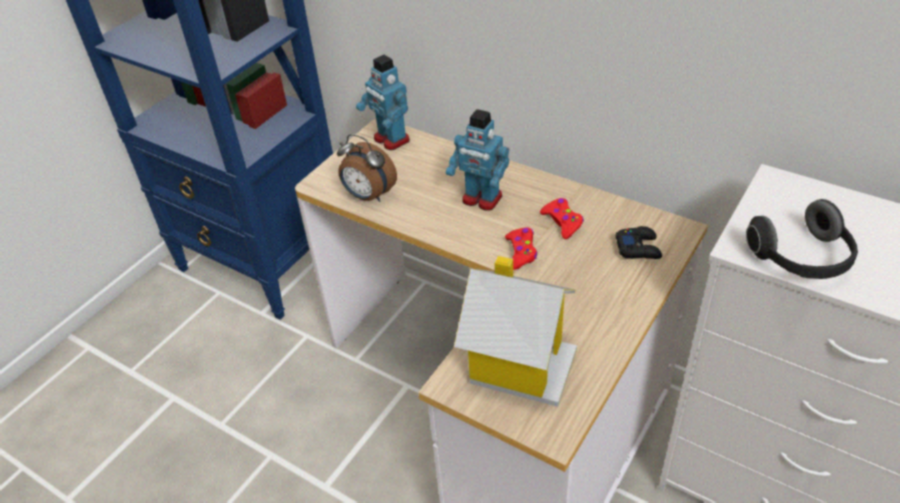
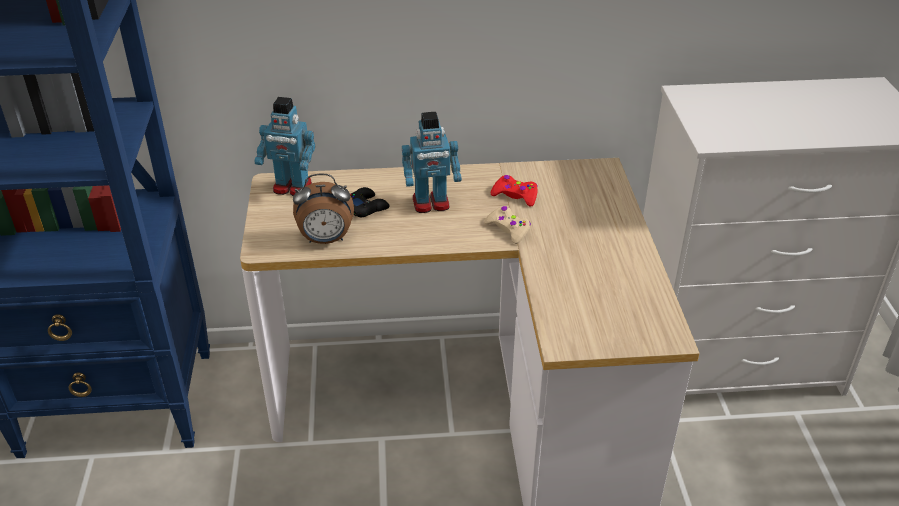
camera: 40 degrees left, 5 degrees down
toy house [454,256,577,407] -> none
red game controller [505,228,537,270] -> beige game controller [484,206,531,244]
black game controller [615,226,662,259] -> black game controller moved to [350,187,389,218]
headphones [746,199,858,279] -> none

